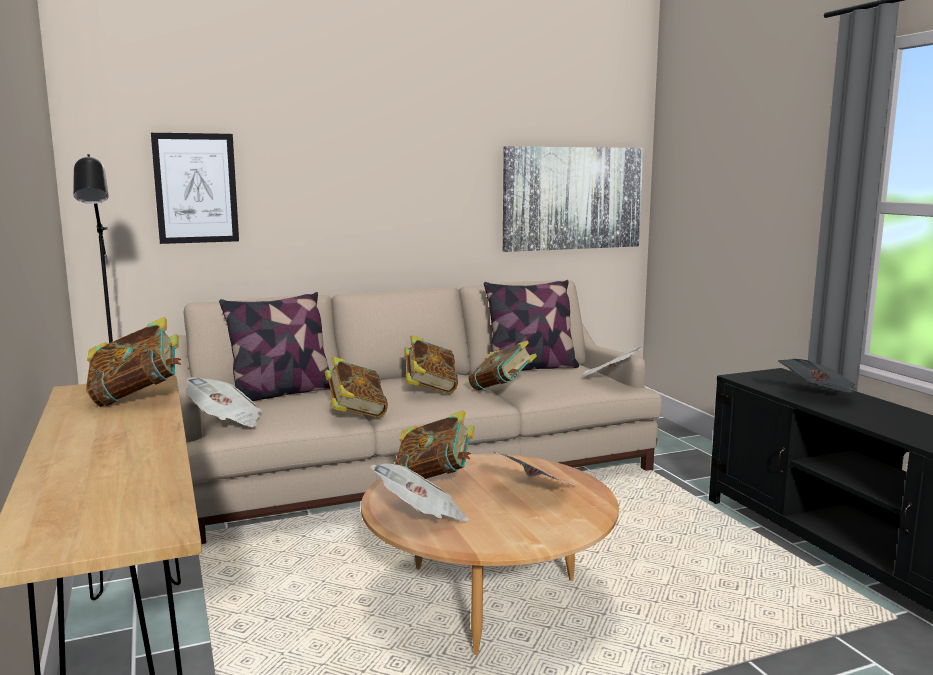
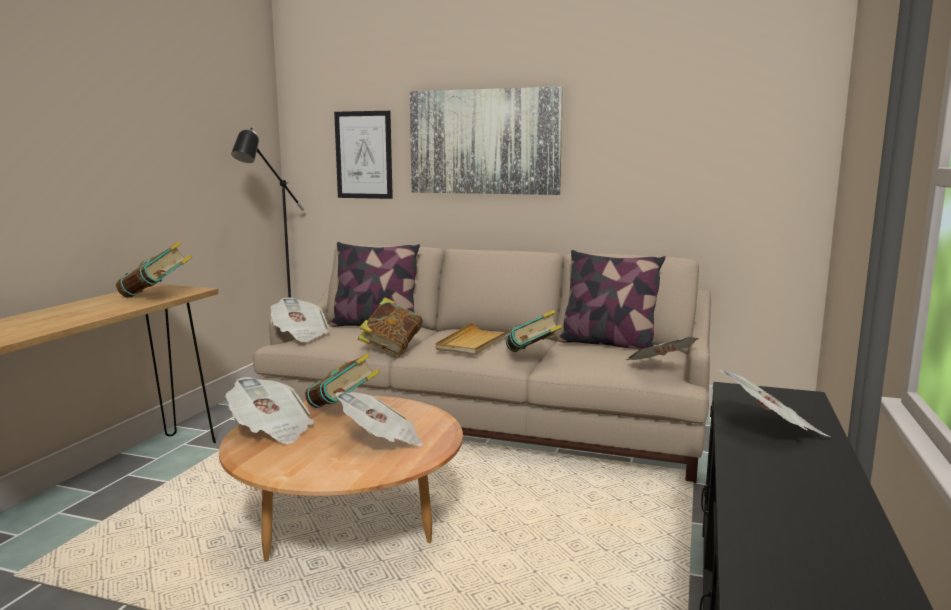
camera: 40 degrees right, 0 degrees up
book [404,335,458,394] -> beige tray [436,322,515,355]
picture [503,146,644,252] -> picture moved to [410,87,563,195]

